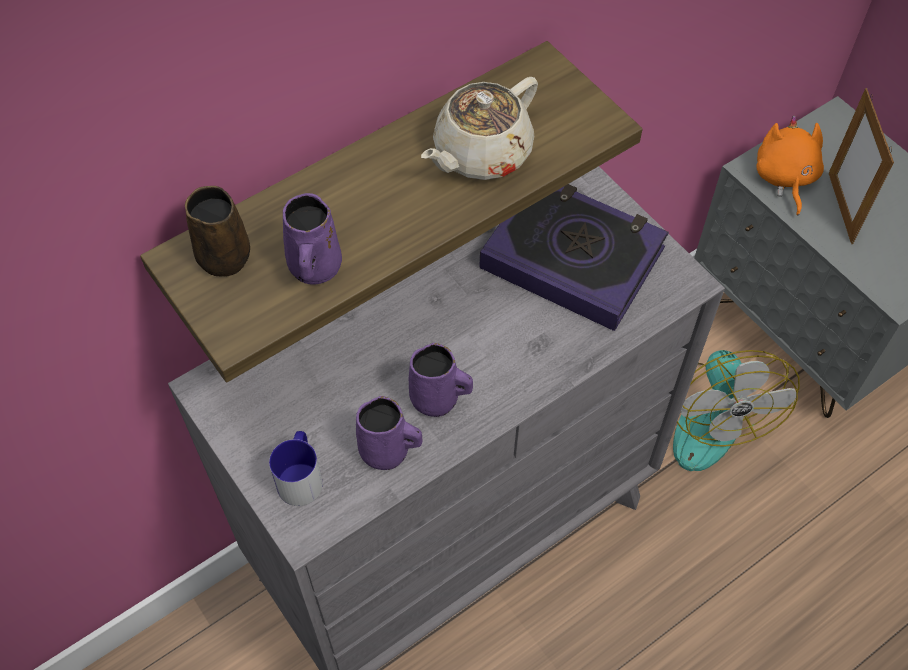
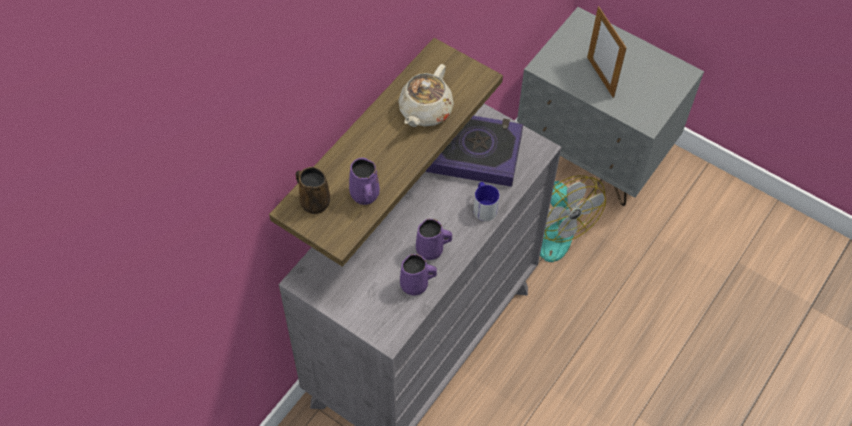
camera: 20 degrees left, 0 degrees up
mug [269,431,323,506] -> mug moved to [473,182,500,221]
orange plush toy [756,115,824,216] -> none

